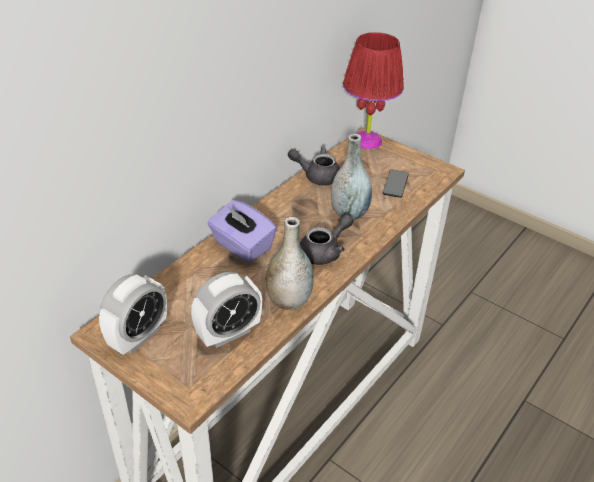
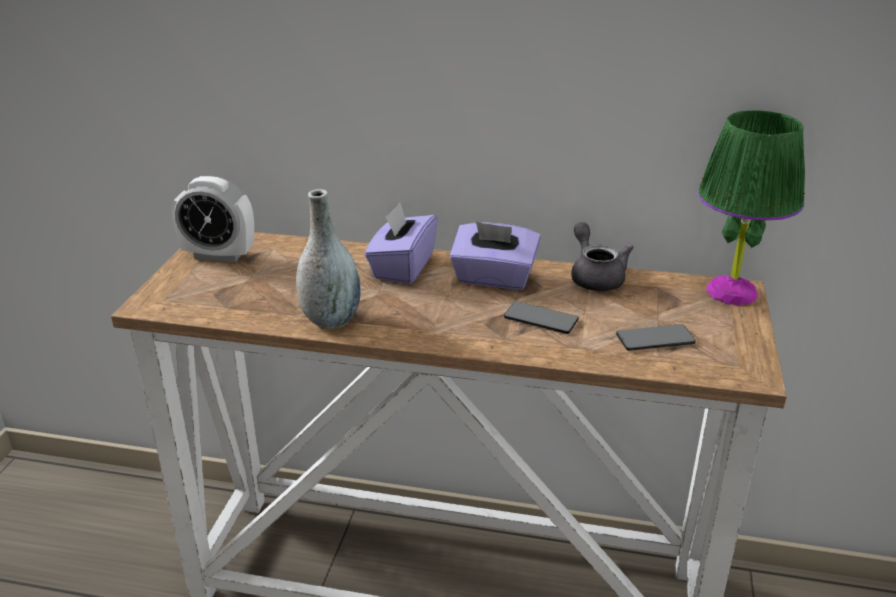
camera: 65 degrees right, 10 degrees down
alarm clock [191,272,262,348] -> none
grey teapot [300,214,354,265] -> none
grey vase [331,134,372,220] -> phone [504,301,579,334]
red table lamp [343,32,404,149] -> green table lamp [698,110,805,305]
none -> purple tissue box [449,222,541,290]

